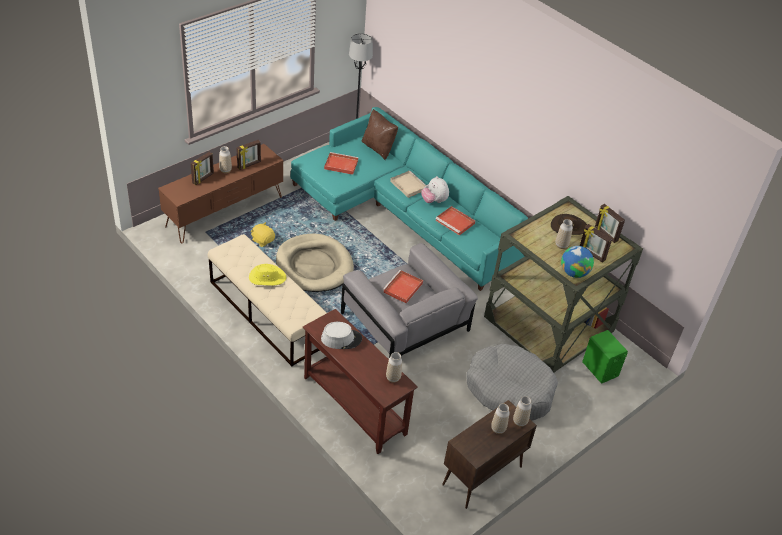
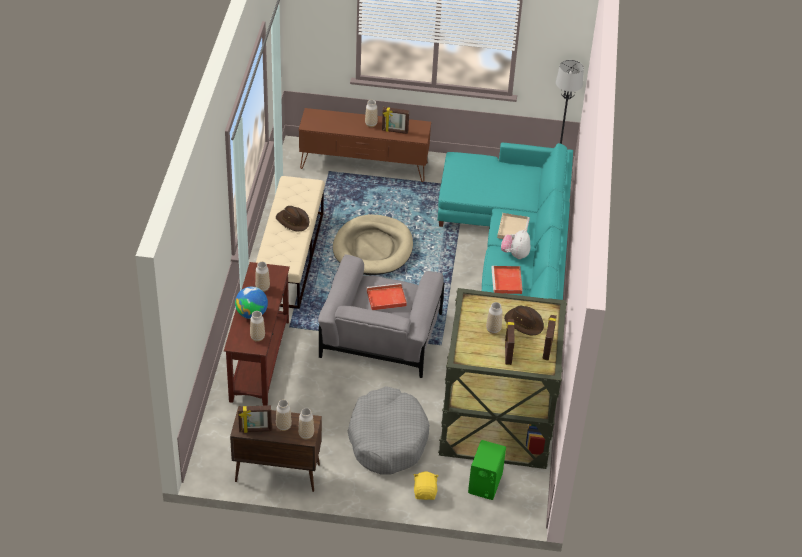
camera: 50 degrees right, 0 degrees up
picture frame [191,152,214,185] -> picture frame moved to [238,405,272,433]
yellow hat [249,264,286,286] -> brown hat [276,206,309,231]
yellow plush toy [250,222,275,247] -> yellow plush toy moved to [413,471,439,500]
grey hat [321,322,362,349] -> vase [255,262,270,292]
red tray [324,152,358,175] -> none
brown pillow [362,109,398,160] -> none
globe [561,246,594,278] -> globe moved to [235,287,268,319]

